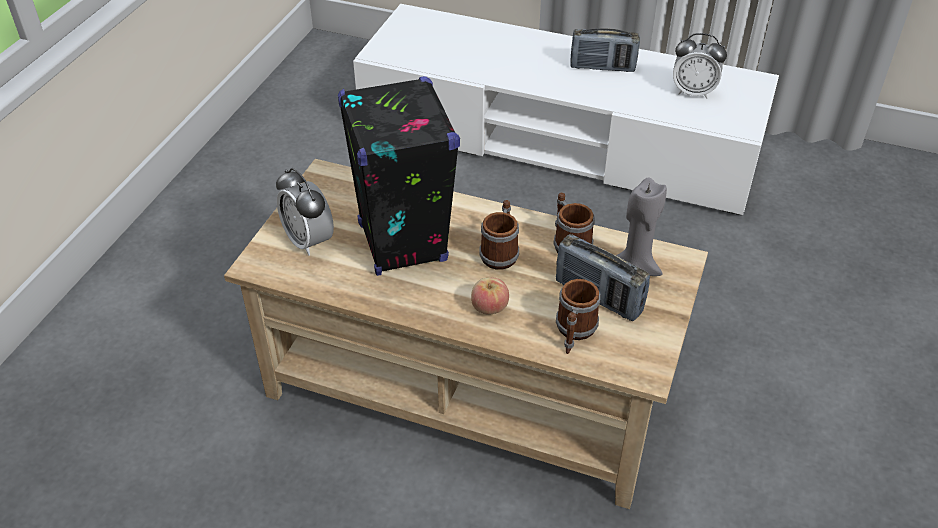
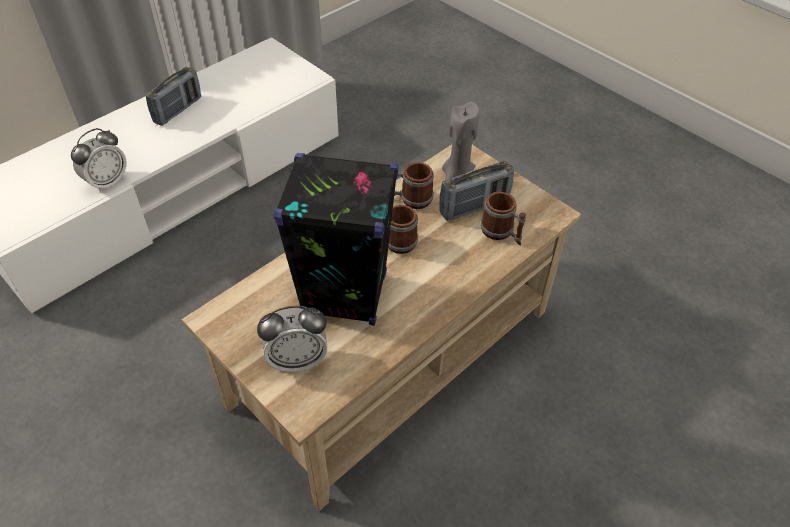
camera: 65 degrees left, 5 degrees up
apple [471,277,509,315] -> none
alarm clock [673,33,727,99] -> alarm clock moved to [71,128,127,193]

